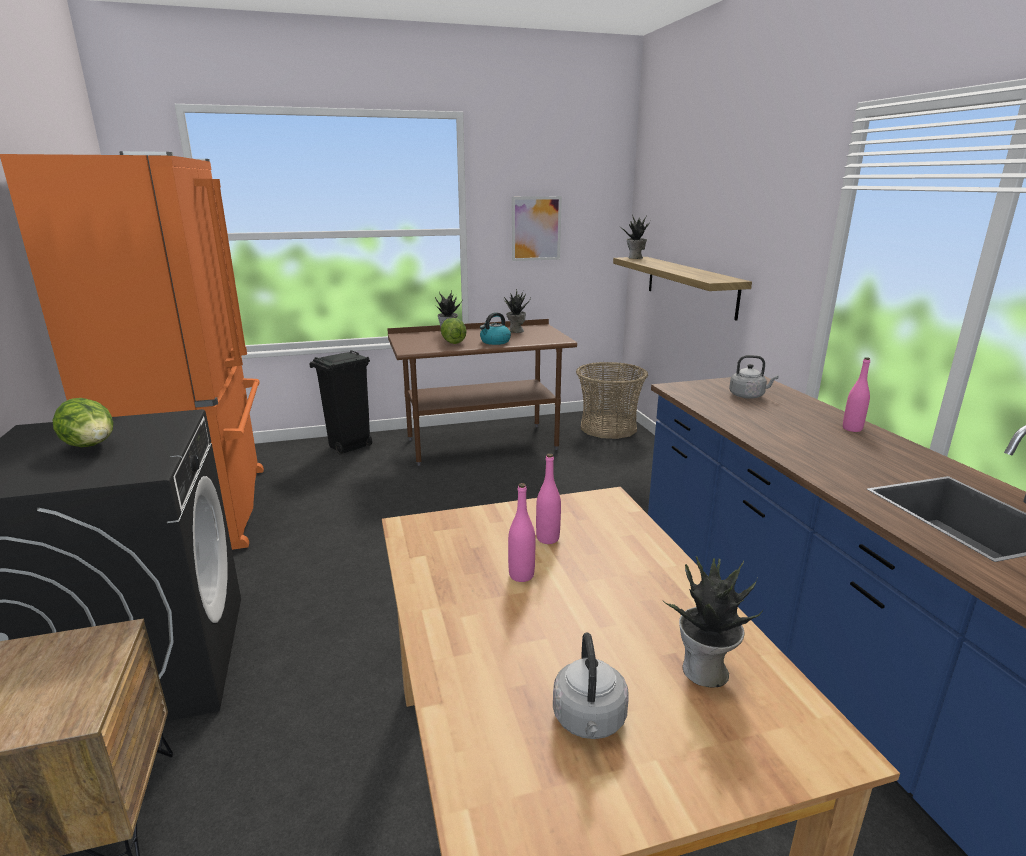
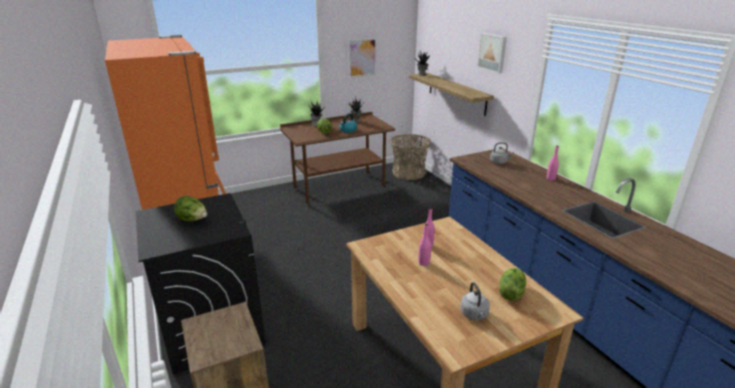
camera: 10 degrees left, 5 degrees up
black trash can [309,350,372,455] -> none
potted plant [663,556,763,687] -> lettuce [499,267,526,300]
none -> picture [477,33,507,74]

